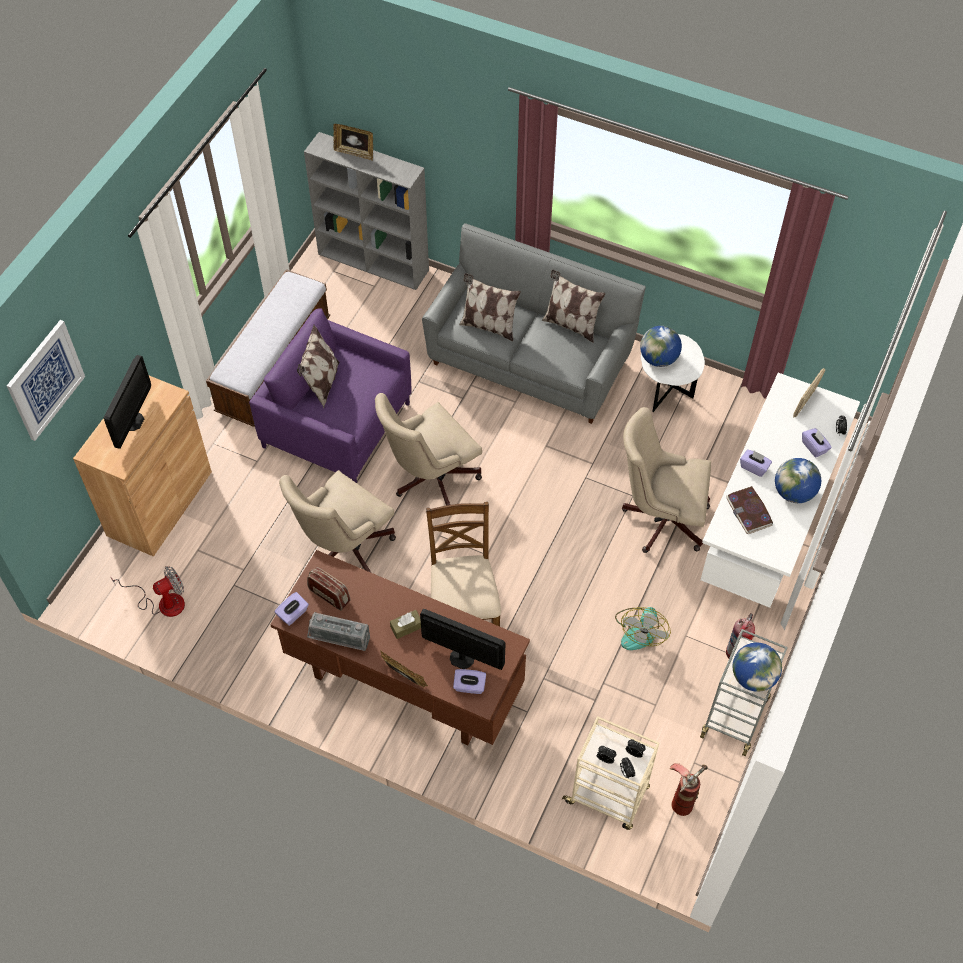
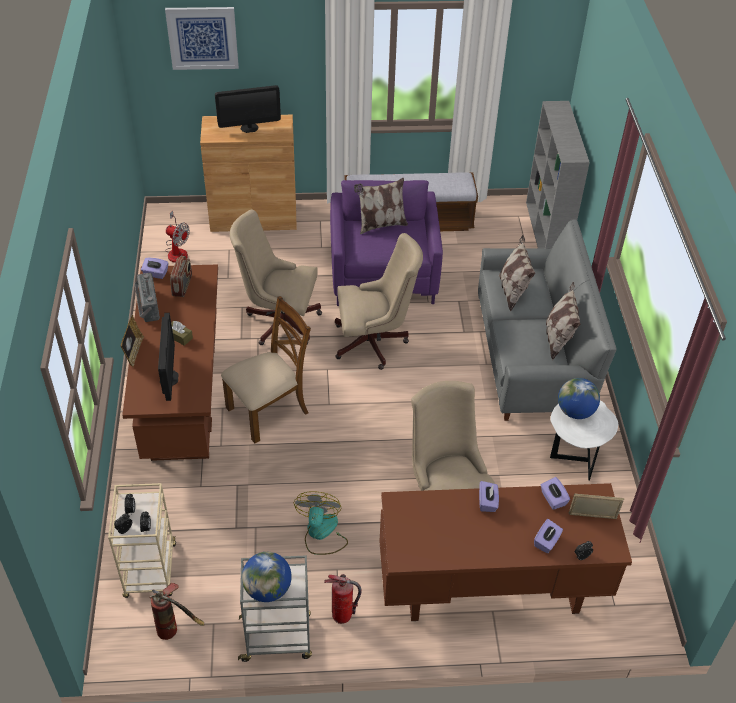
camera: 60 degrees right, 10 degrees down
picture frame [333,124,373,160] -> none
beige office chair [375,393,482,506] -> beige office chair turned 150 degrees clockwise [335,233,423,370]
purple tissue box [453,669,486,694] -> purple tissue box moved to [541,477,570,510]
fan [615,607,671,650] -> fan turned 105 degrees clockwise [293,491,348,555]
white desk [700,373,860,608] -> brown desk [379,483,632,621]
book [726,486,773,534] -> none
globe [775,458,821,503] -> none

